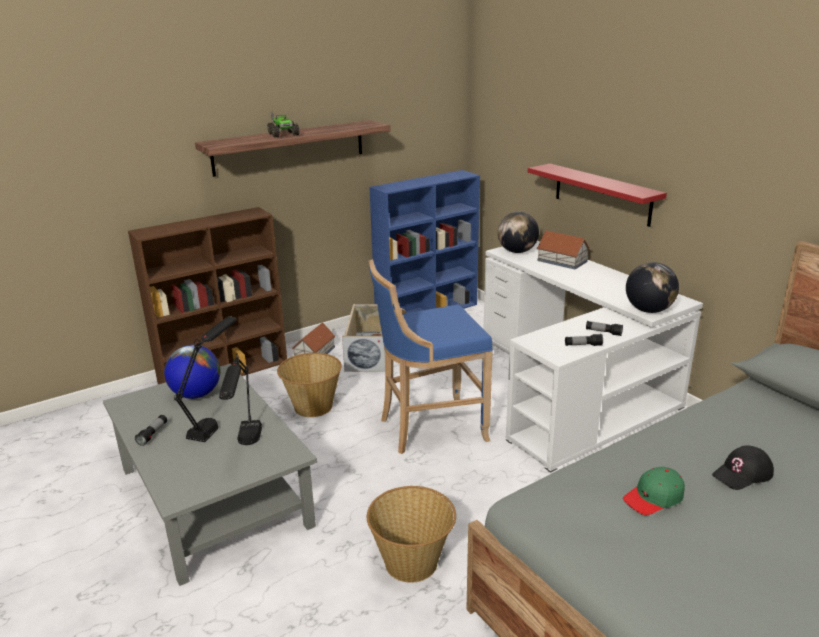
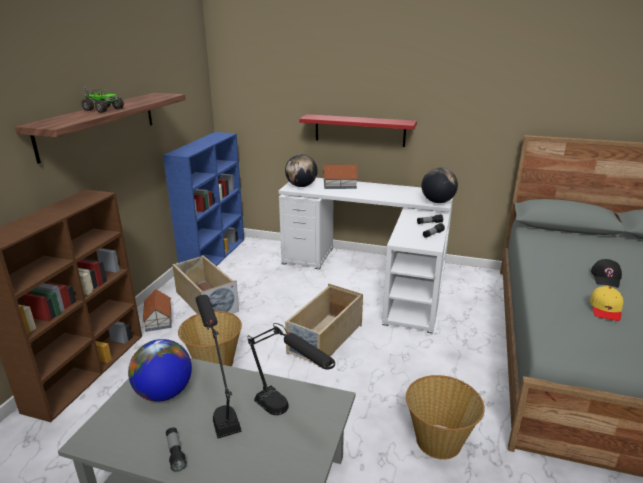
camera: 40 degrees left, 0 degrees up
blue stool [368,259,493,454] -> beige storage box [285,284,363,367]
green cap [623,467,685,515] -> yellow cap [590,286,624,321]

